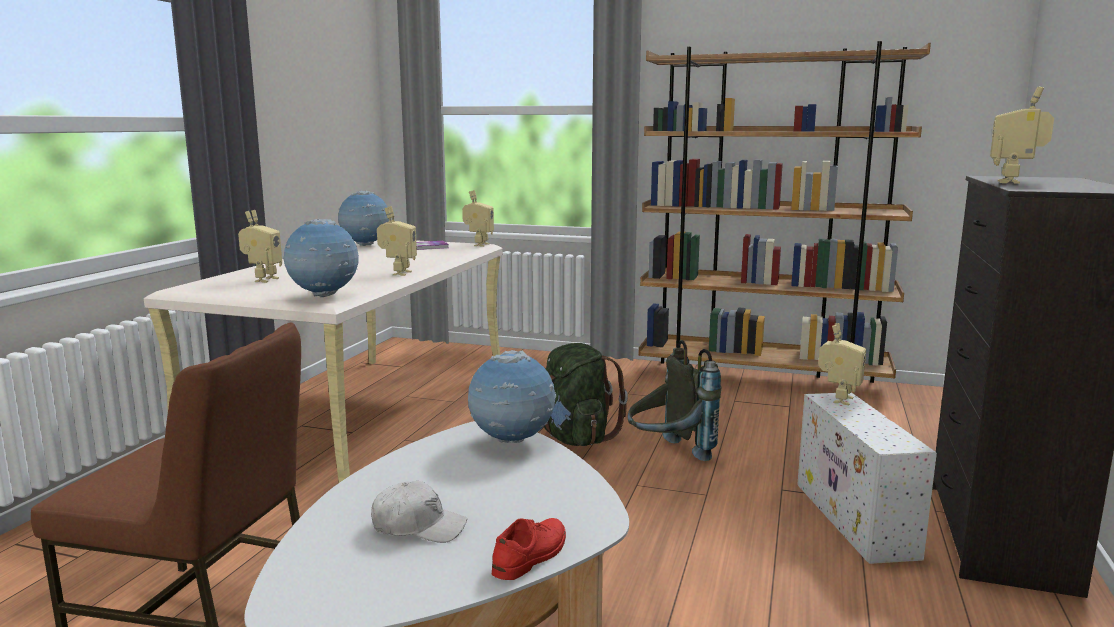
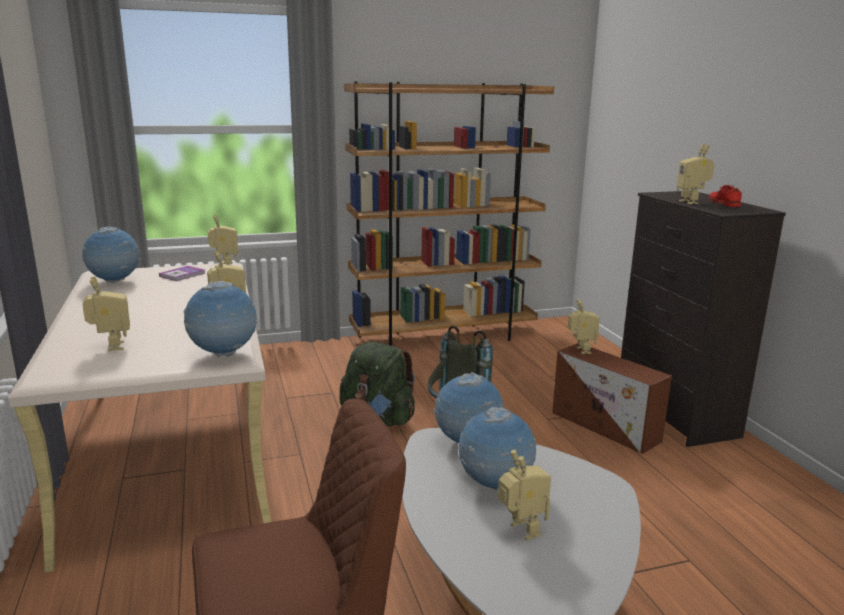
camera: 35 degrees left, 5 degrees up
white cap [371,481,467,543] -> toy robot [498,450,551,541]
red shoe [492,518,566,580] -> red shoe moved to [709,185,742,207]
white storage box [797,392,937,564] -> brown storage box [552,343,672,454]
none -> globe [458,407,537,491]

